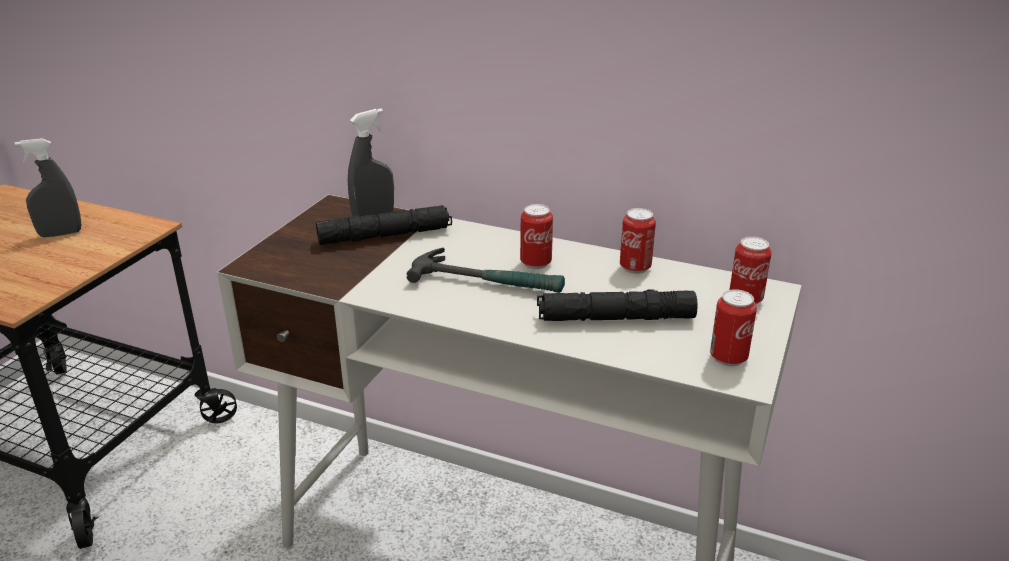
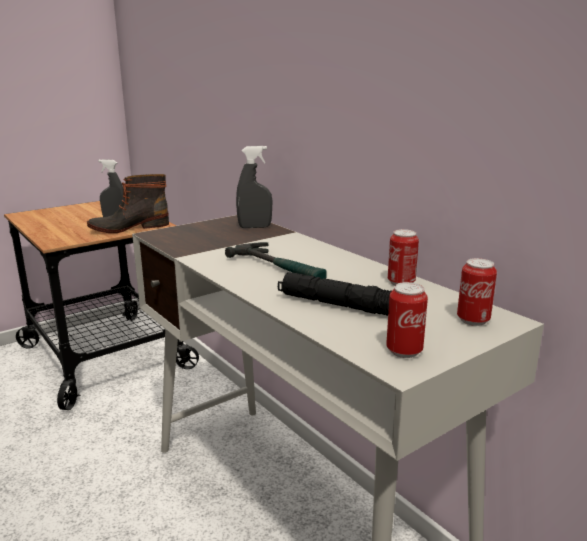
camera: 30 degrees right, 10 degrees down
black flashlight [316,205,452,245] -> none
can [520,204,553,269] -> none
none -> boot [87,174,169,233]

